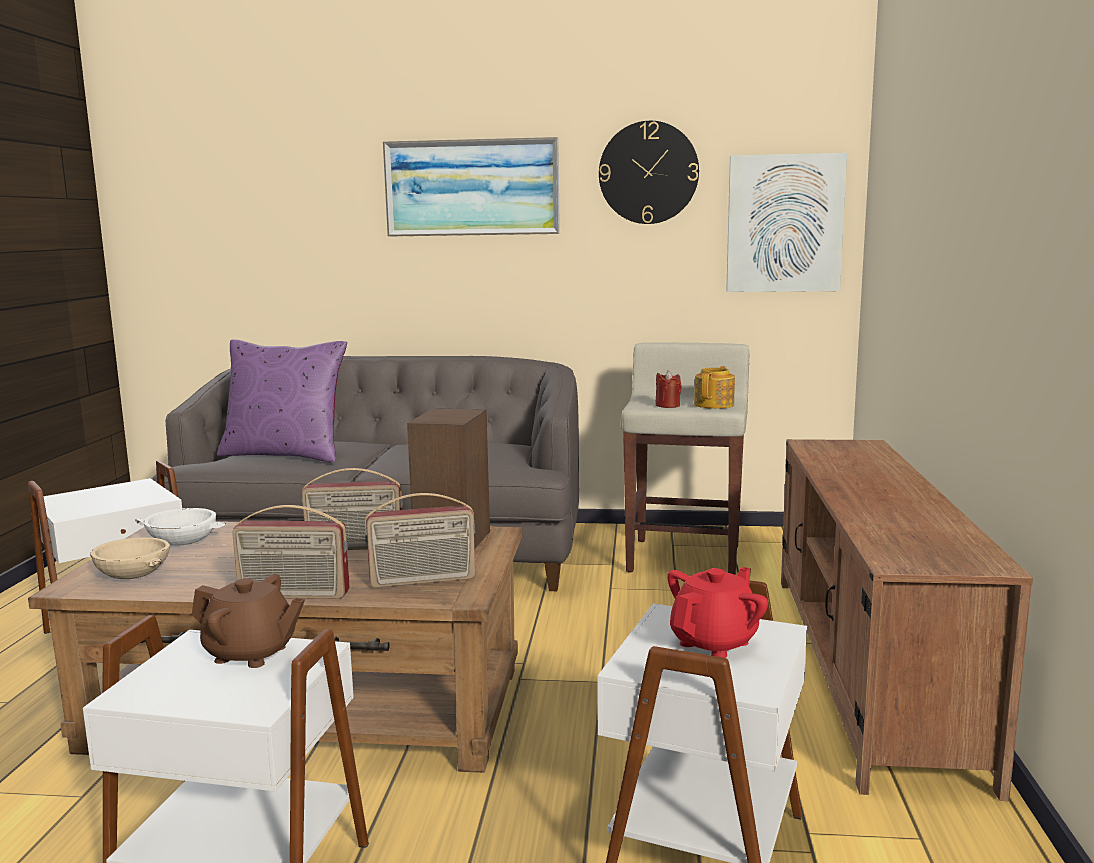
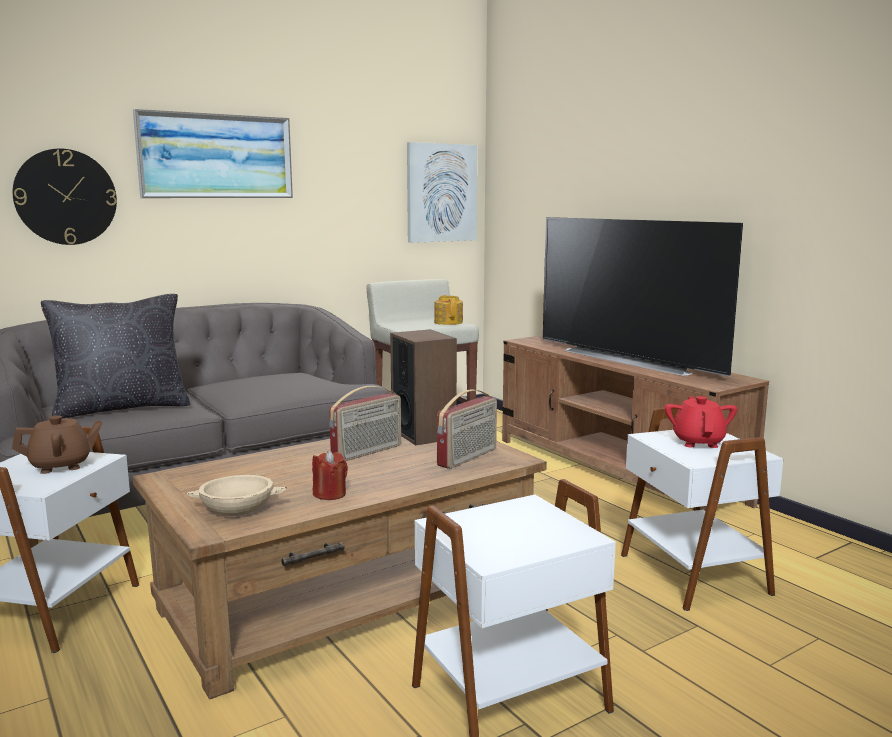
camera: 40 degrees left, 0 degrees up
white bowl [135,508,226,546] -> none
brown teapot [192,574,305,668] -> brown teapot moved to [12,415,102,474]
purple pillow [217,339,347,462] -> black pillow [41,294,190,418]
radio [232,505,350,599] -> none
wall clock [599,121,699,224] -> wall clock moved to [13,149,117,245]
red candle [655,370,682,408] -> red candle moved to [312,450,348,500]
none -> television [543,217,743,377]

